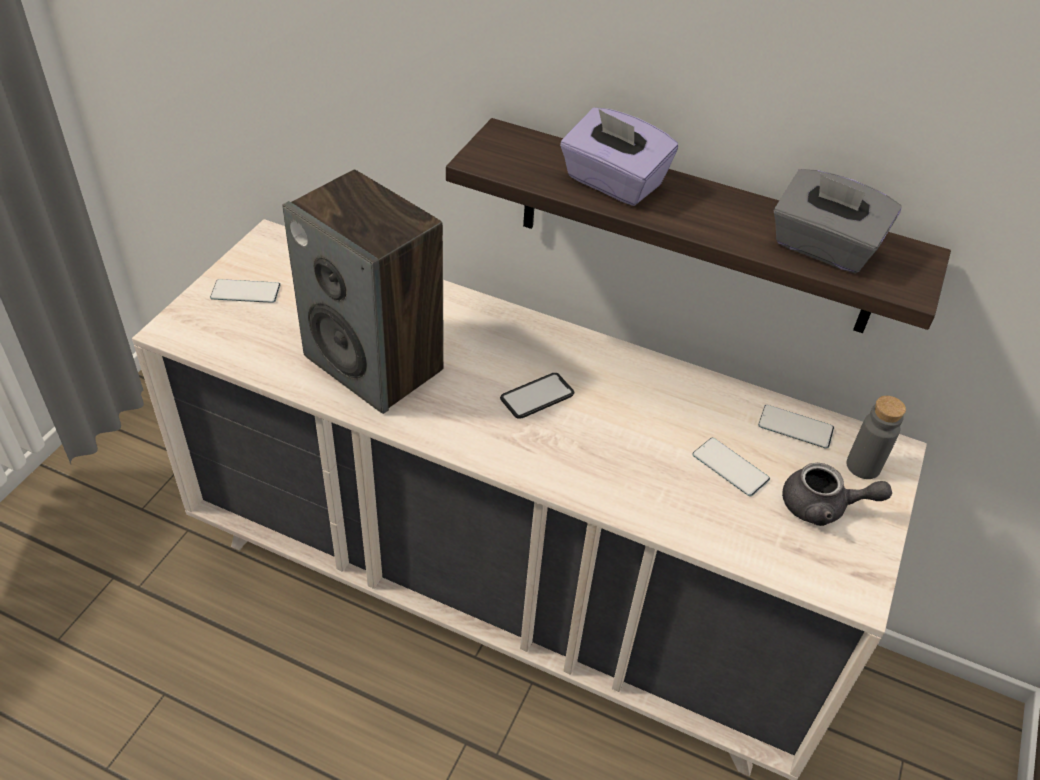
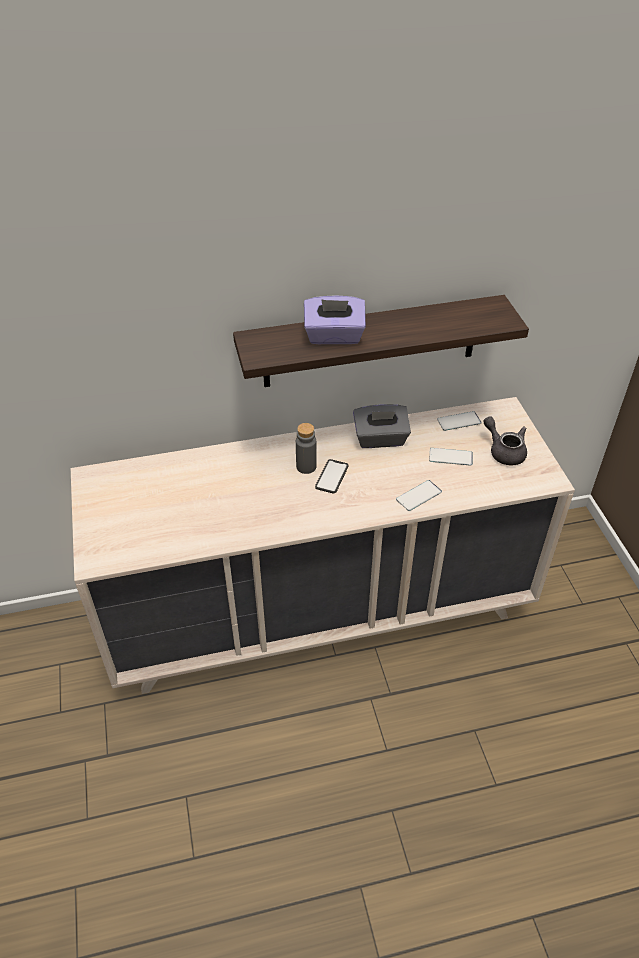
camera: 35 degrees left, 0 degrees up
phone [210,279,281,303] -> phone moved to [396,480,442,511]
speaker [282,170,444,414] -> none
grey tissue box [774,169,902,273] -> grey tissue box moved to [353,404,411,448]
grey teapot [782,463,892,526] -> grey teapot turned 105 degrees counterclockwise [483,416,527,465]
grey bottle [846,396,906,479] -> grey bottle moved to [296,423,317,474]

